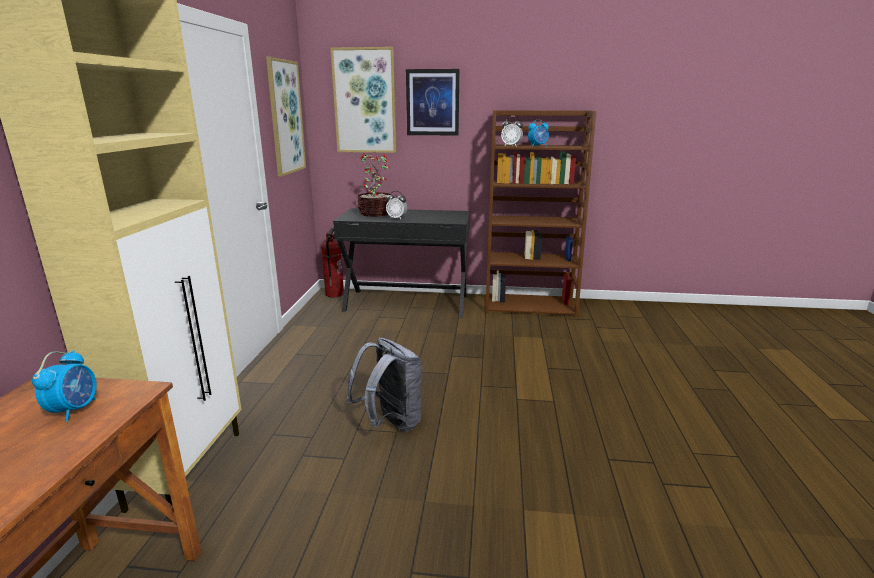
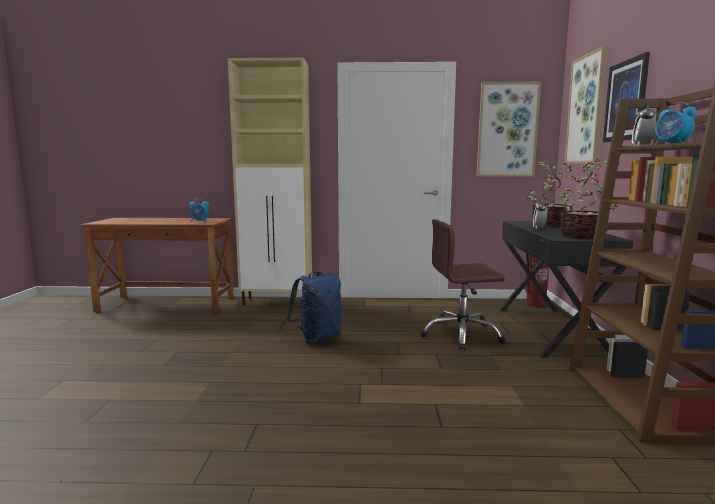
camera: 85 degrees right, 10 degrees down
grey backpack [347,338,422,432] -> blue backpack [286,271,342,344]
none -> brown office chair [420,219,506,351]
none -> potted plant [560,158,618,239]

